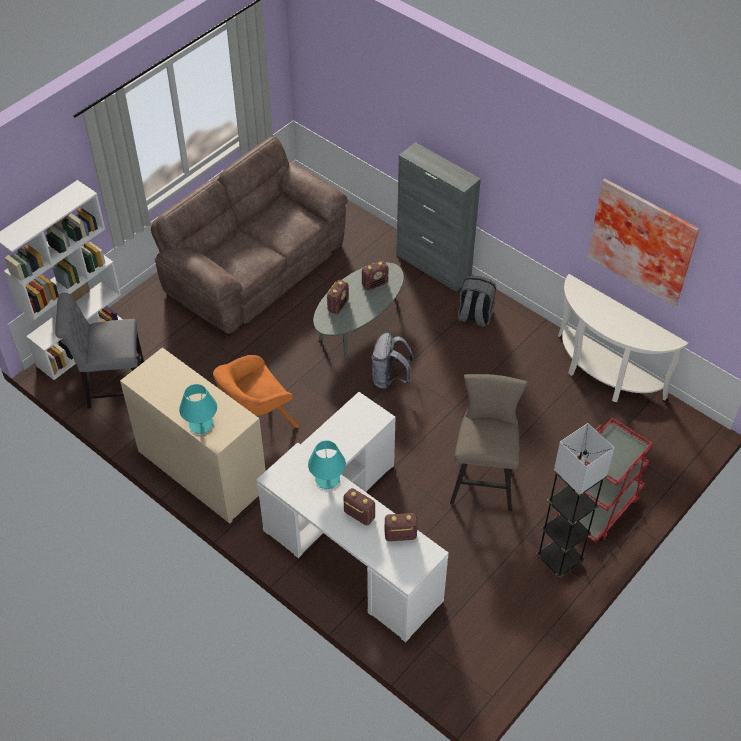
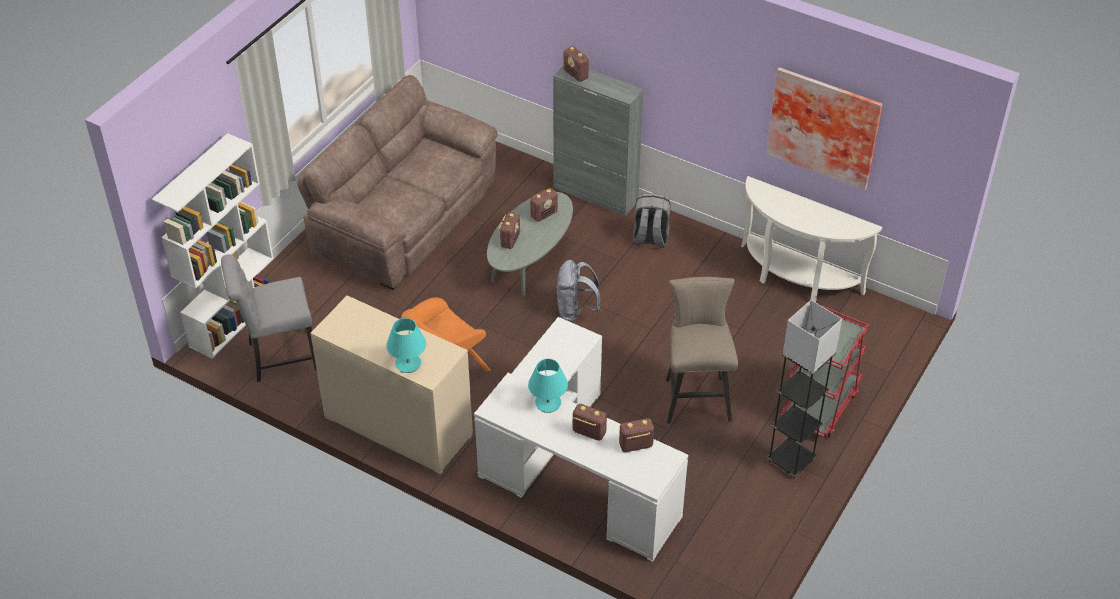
camera: 10 degrees left, 5 degrees down
none -> radio [564,46,590,82]

